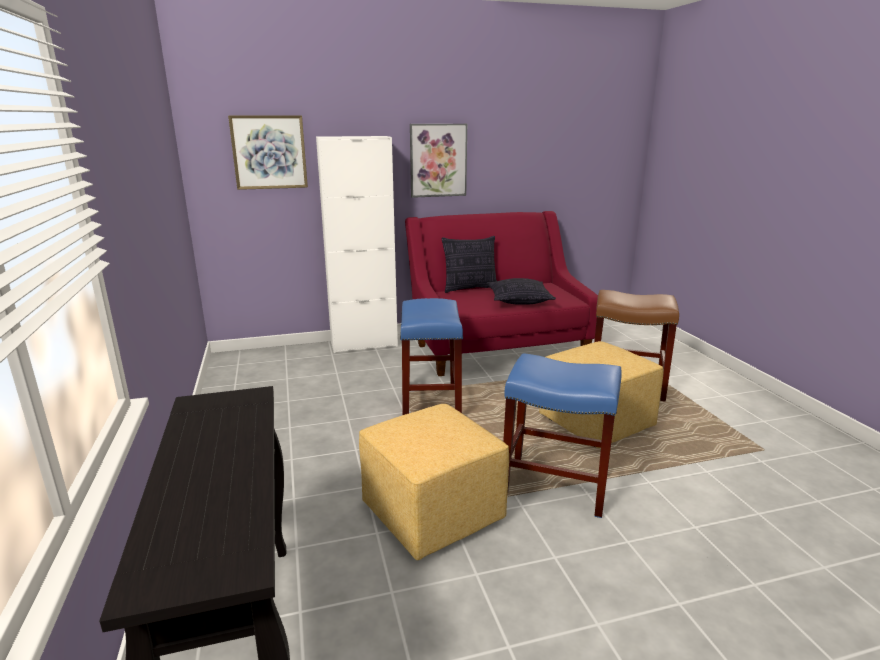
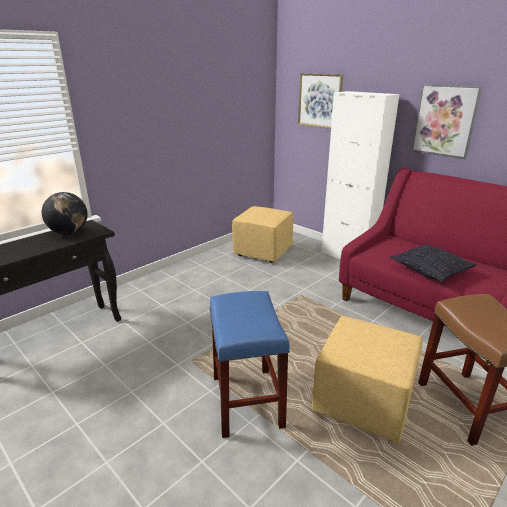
camera: 60 degrees right, 5 degrees up
yellow ottoman [359,404,509,560] -> yellow ottoman moved to [232,206,293,263]
blue stool [400,298,463,415] -> none
pillow [442,236,497,293] -> none
none -> globe [42,192,88,234]

